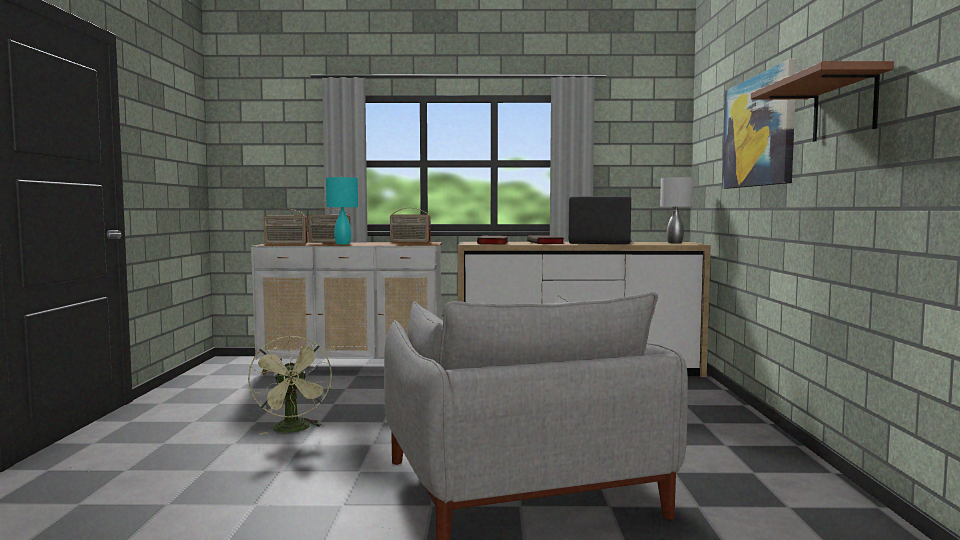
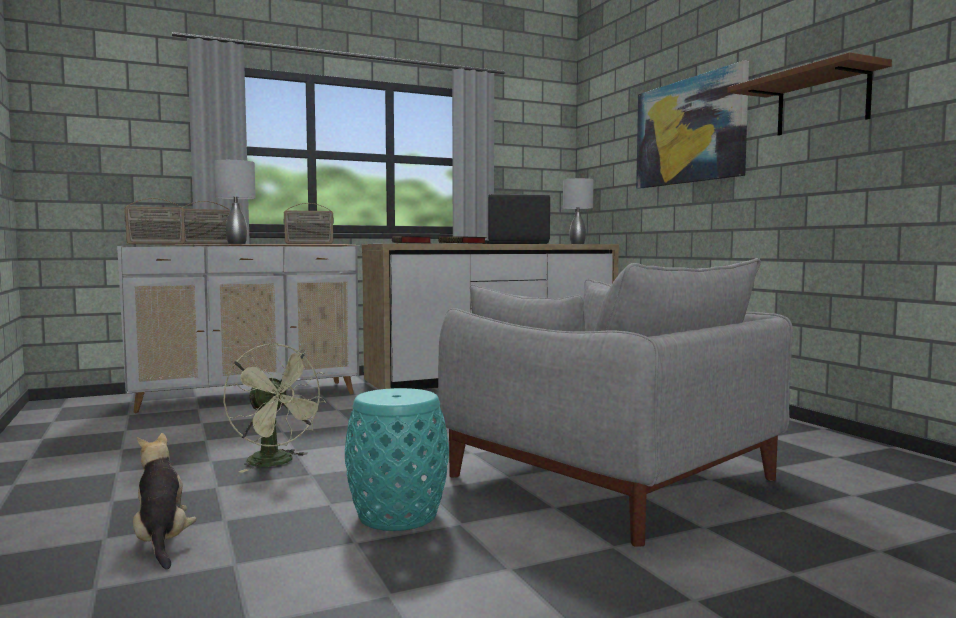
camera: 25 degrees left, 0 degrees up
turquoise table lamp [326,177,358,244] -> grey table lamp [214,160,256,244]
none -> plush toy [133,433,197,569]
none -> turquoise stool [345,388,449,531]

